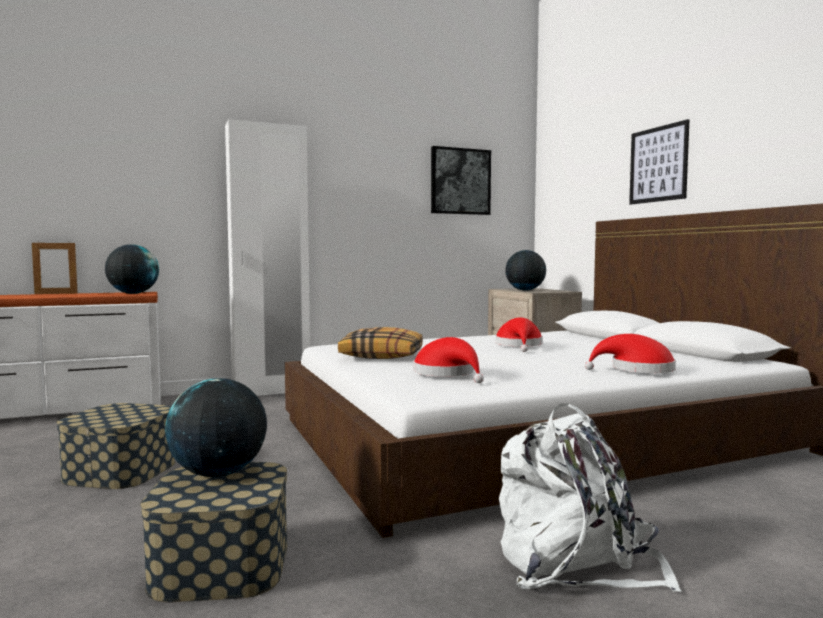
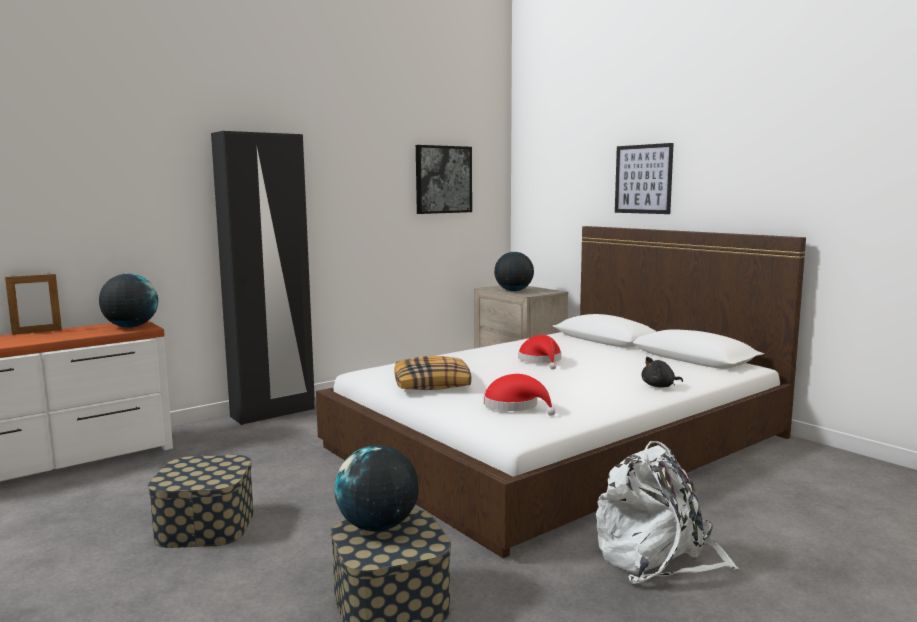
camera: 15 degrees left, 5 degrees up
white wardrobe [225,119,310,396] -> black wardrobe [211,131,315,425]
red hat [585,334,676,373] -> black plush toy [642,357,683,387]

